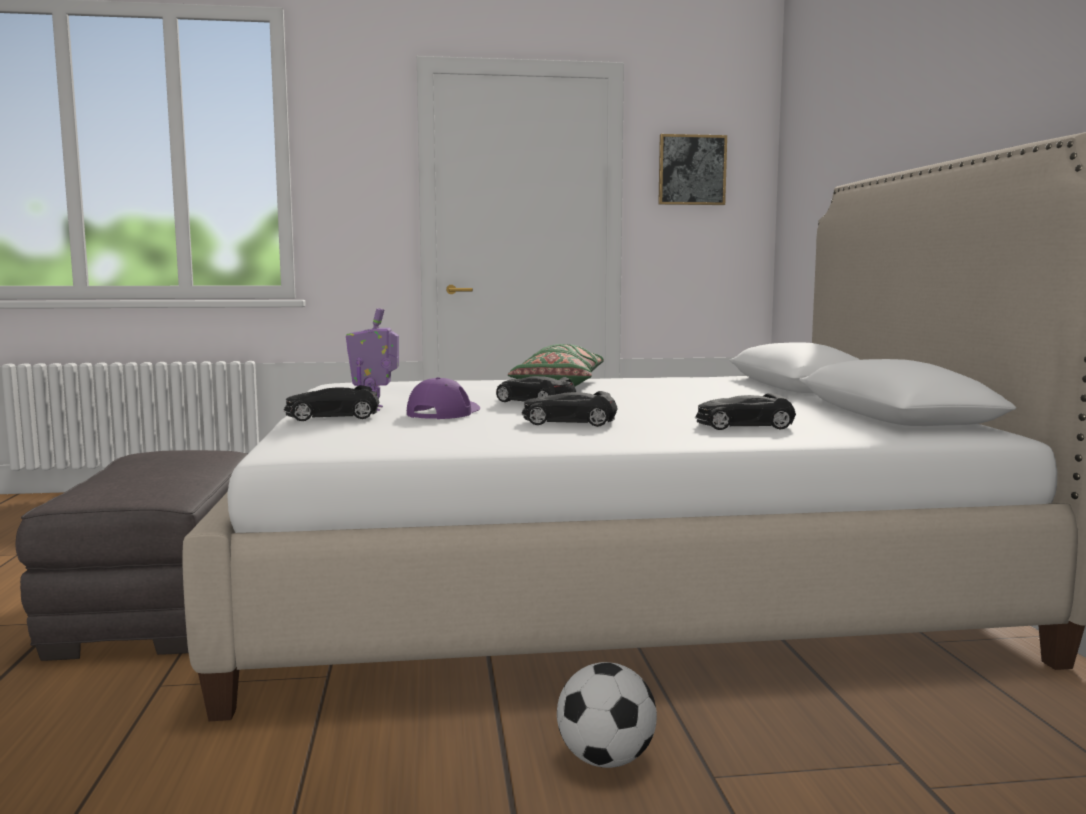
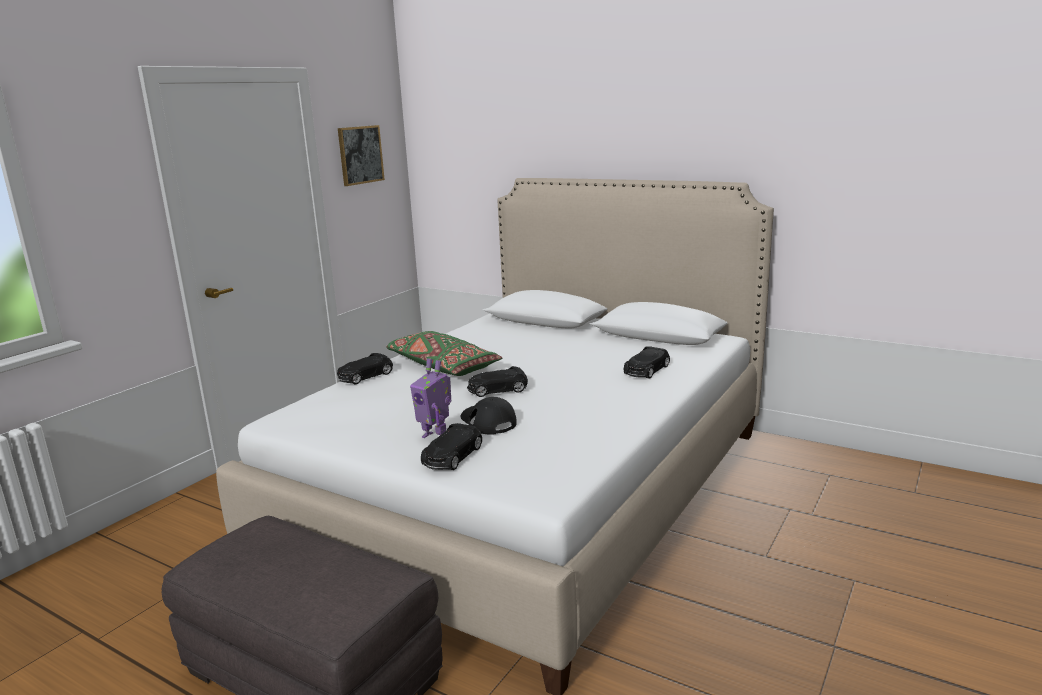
camera: 50 degrees left, 10 degrees up
purple cap [407,377,480,419] -> black cap [461,397,517,434]
black toy car [521,391,617,427] -> black toy car moved to [337,353,393,384]
football [557,662,657,768] -> none

